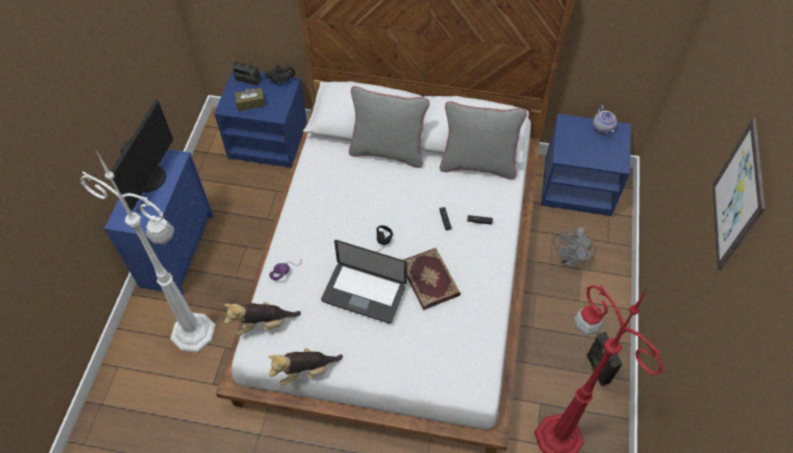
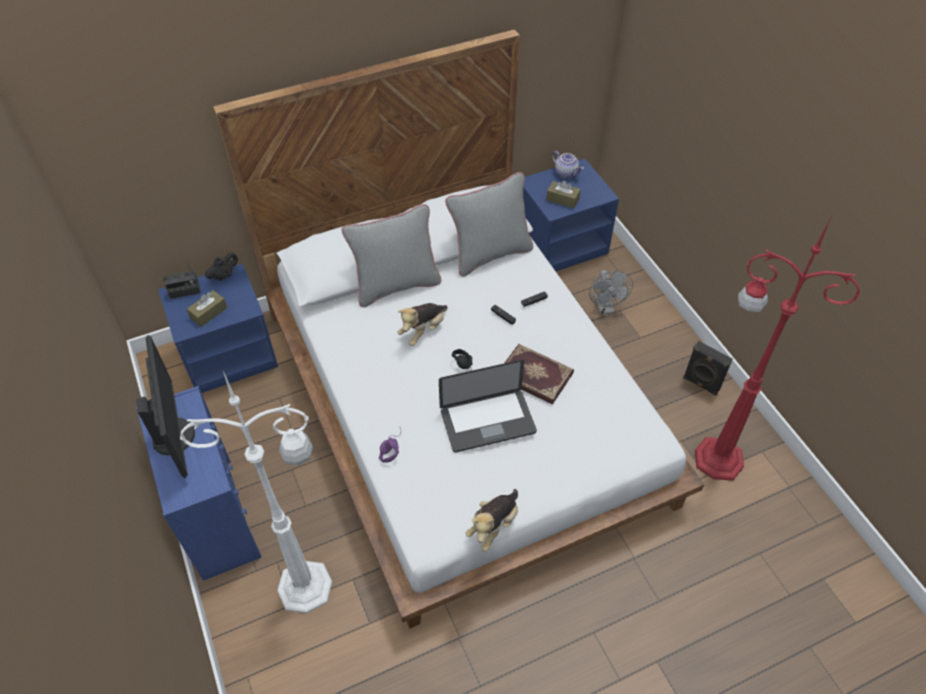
camera: 35 degrees left, 5 degrees down
plush toy [224,302,301,335] -> plush toy moved to [398,303,448,346]
picture [712,118,765,270] -> none
none -> brown tissue box [546,180,581,208]

